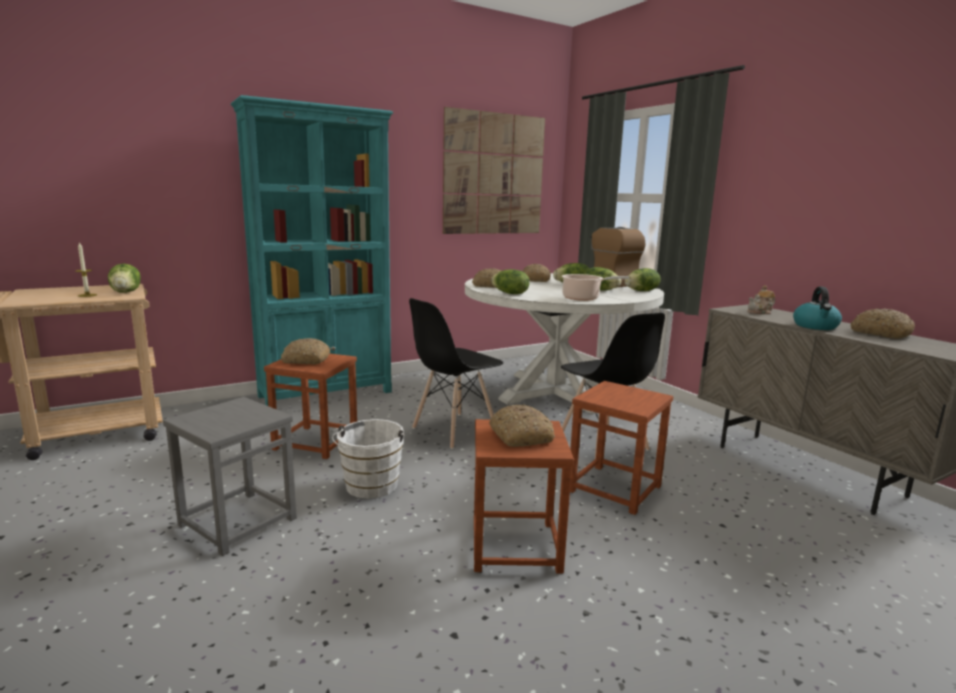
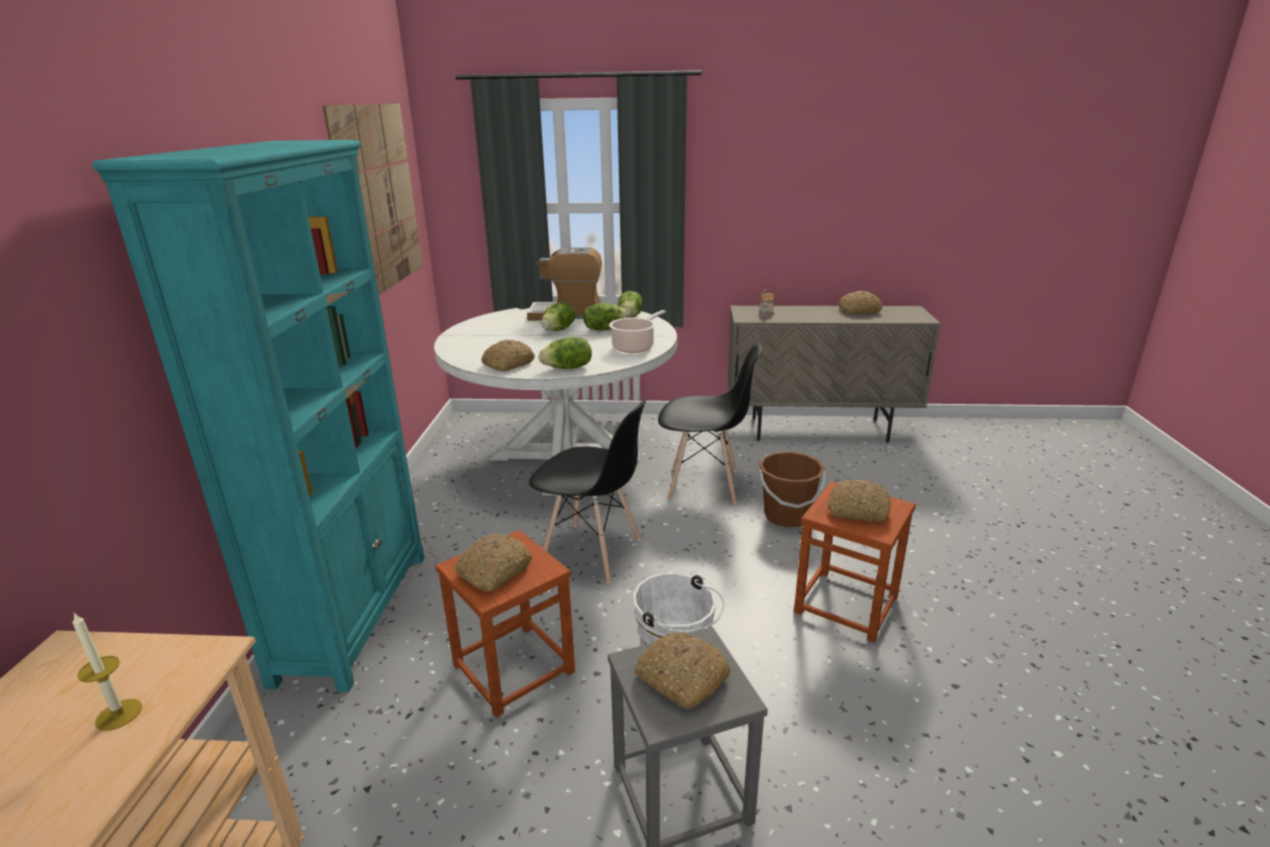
camera: 55 degrees left, 10 degrees up
lettuce [108,264,141,293] -> none
black chair [409,298,503,449] -> black chair turned 60 degrees counterclockwise [529,397,648,584]
bread [522,264,551,282] -> bread moved to [634,632,731,708]
brown stool [570,381,673,515] -> brown bucket [759,452,826,527]
kettle [793,286,842,330] -> none

